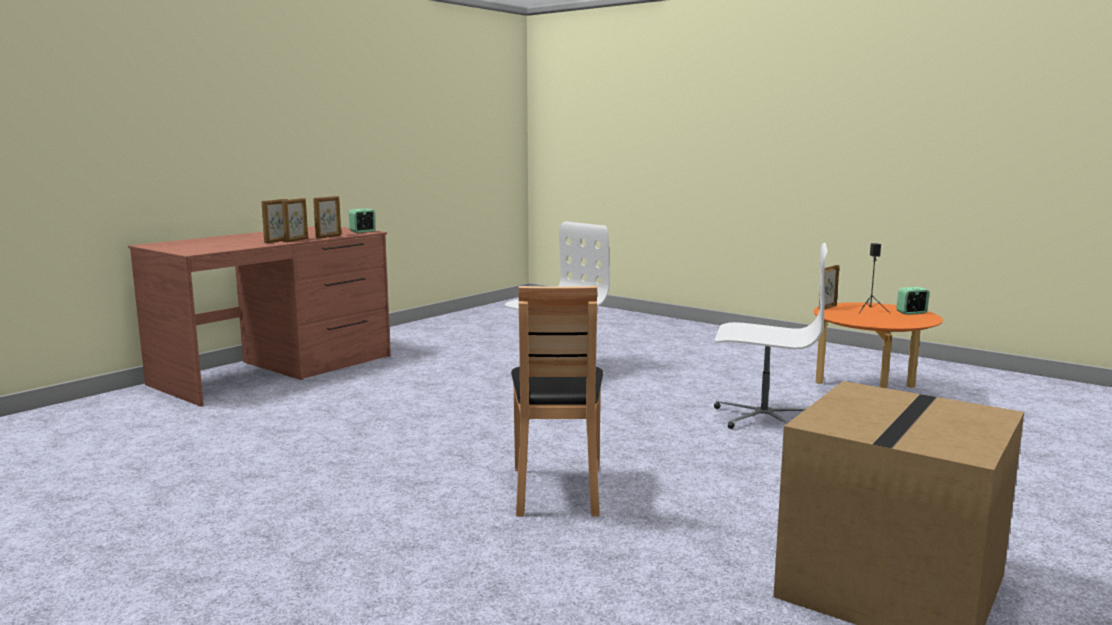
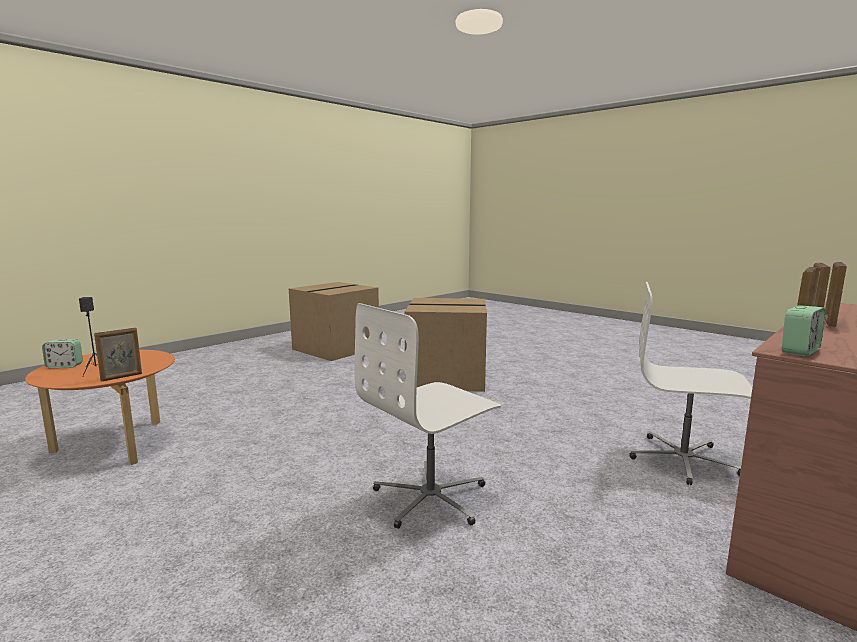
camera: 175 degrees left, 0 degrees up
brown chair [511,286,603,517] -> cardboard box [404,298,487,392]
white office chair [714,243,828,429] -> white office chair moved to [630,282,752,485]

